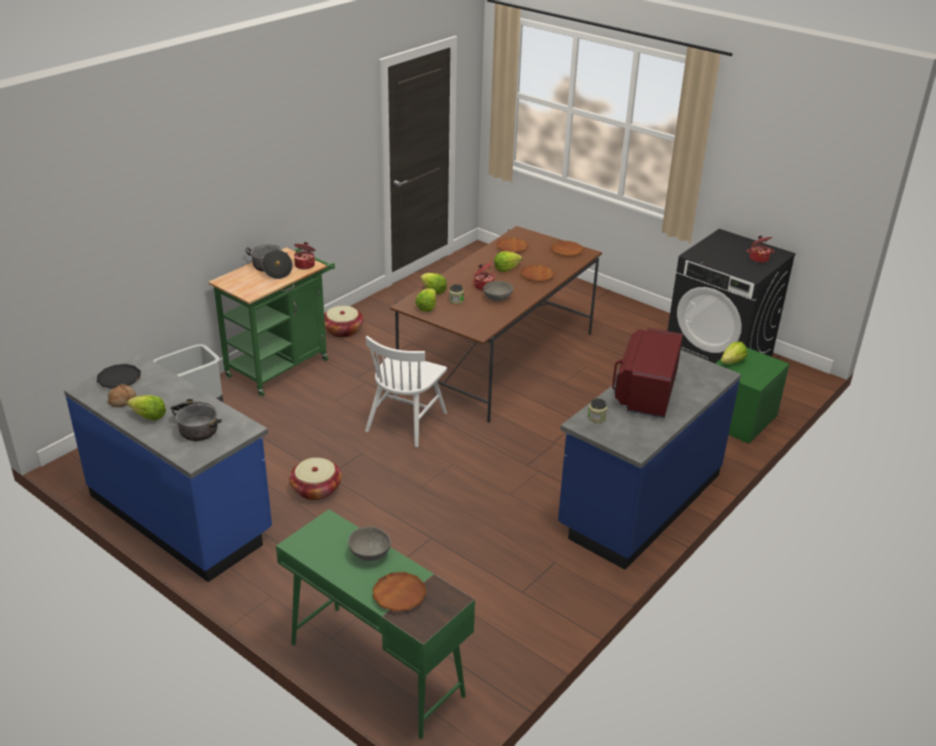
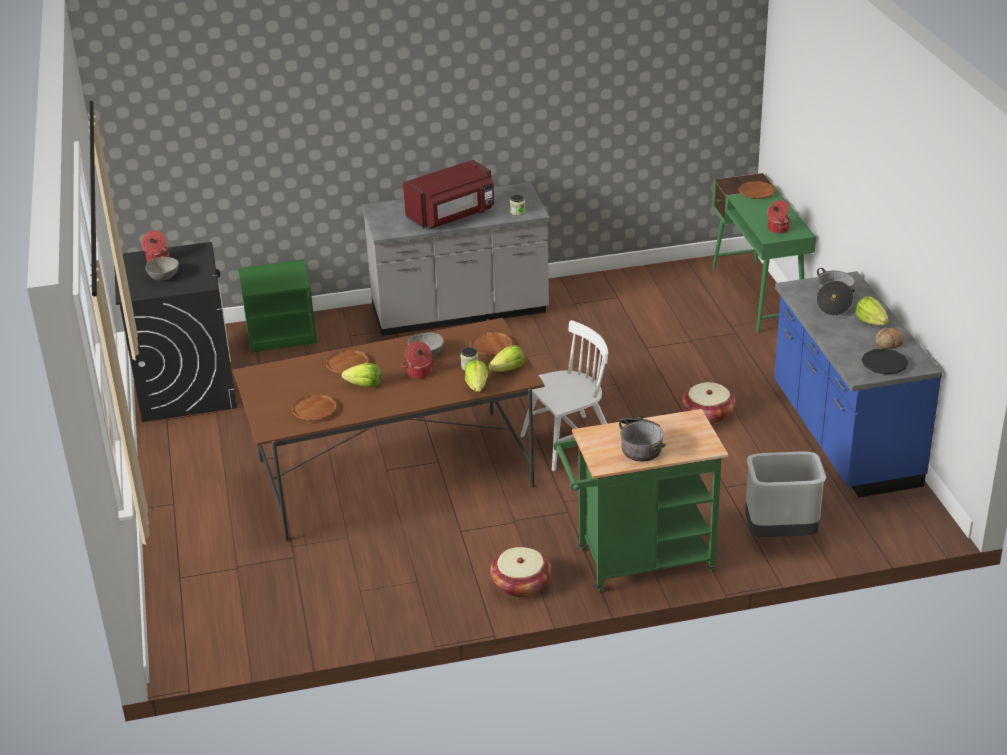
camera: 140 degrees left, 0 degrees up
cooking pot [294,242,316,269] -> cooking pot moved to [767,200,790,234]
grey bowl [348,526,391,561] -> grey bowl moved to [146,257,179,281]
brown plate [550,241,584,256] -> brown plate moved to [471,332,513,356]
blue counter [558,350,741,570] -> grey counter [362,182,550,336]
lettuce [721,342,747,364] -> none

